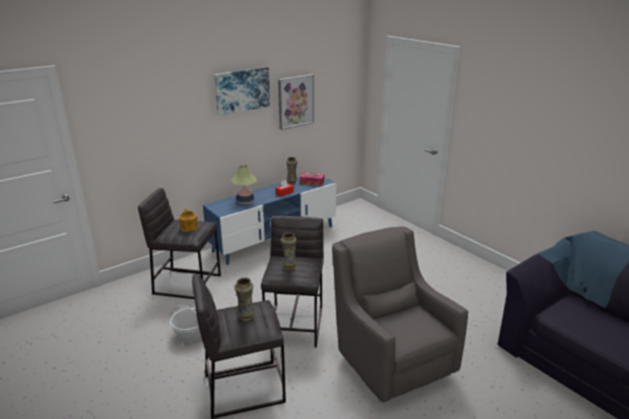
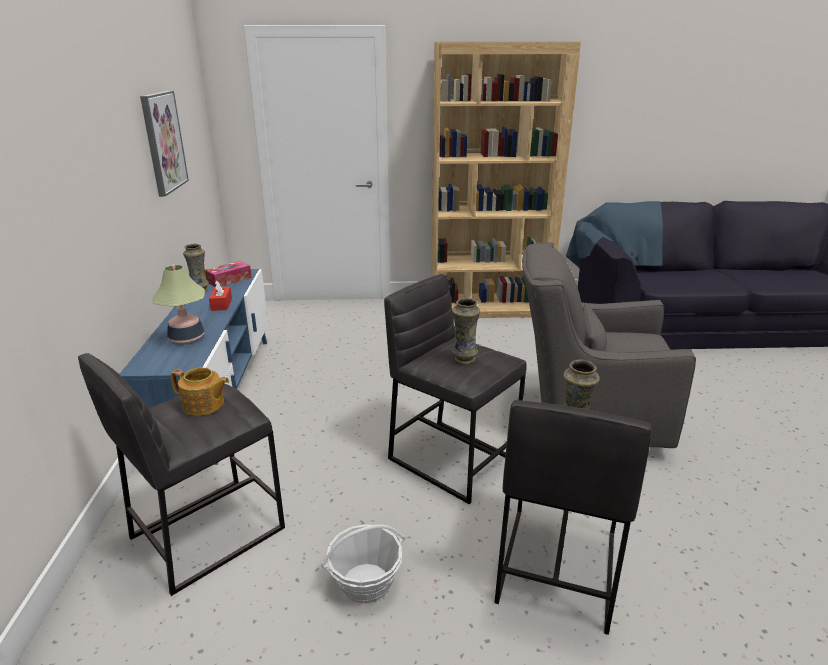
camera: 55 degrees left, 0 degrees up
picture [214,67,270,116] -> none
none -> brown bookcase [431,41,581,318]

